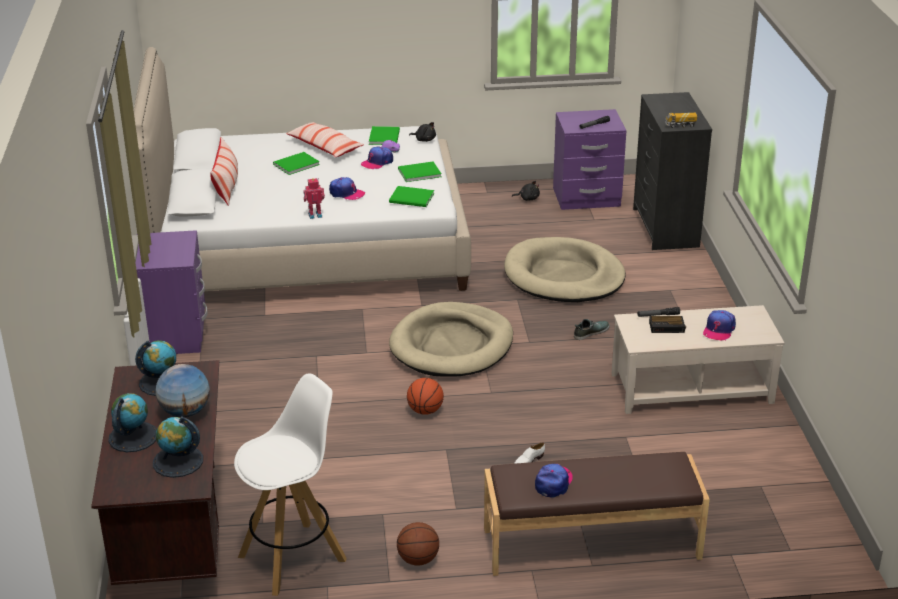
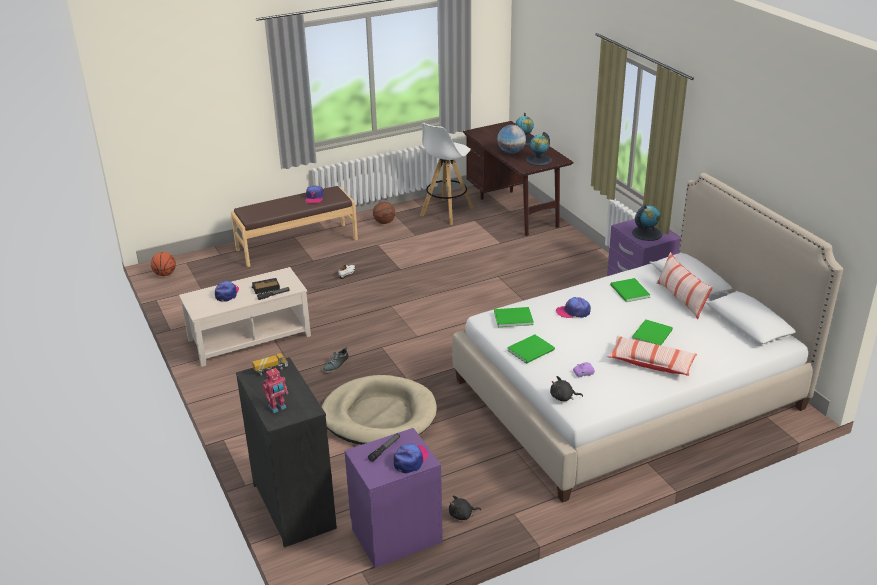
camera: 160 degrees right, 0 degrees up
globe [153,416,203,478] -> globe moved to [632,205,663,241]
toy robot [303,178,325,219] -> toy robot moved to [262,368,288,413]
cap [361,146,393,169] -> cap moved to [394,444,429,473]
green book [369,126,400,145] -> green book moved to [610,278,650,302]
beige dog bed [389,302,513,377] -> none
basketball [407,378,444,415] -> basketball moved to [151,252,176,276]

